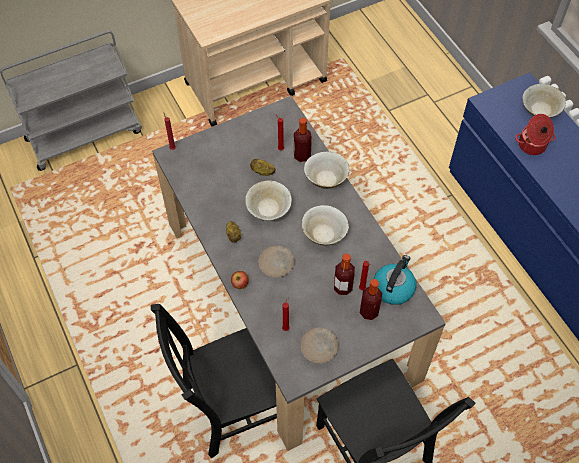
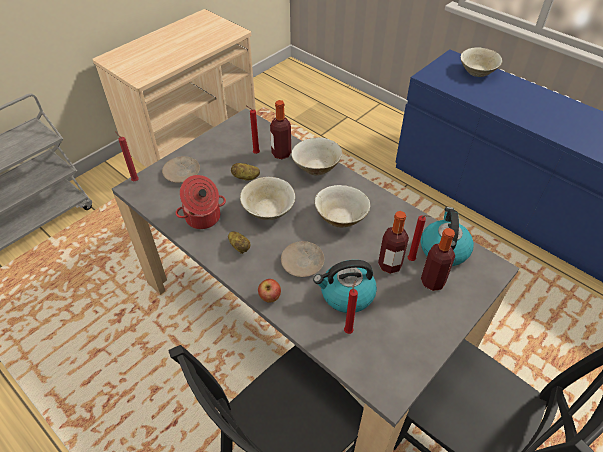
camera: 20 degrees left, 10 degrees down
beige plate [301,328,338,363] -> beige plate moved to [162,156,200,183]
cooking pot [515,114,556,155] -> cooking pot moved to [176,175,226,229]
none -> kettle [313,260,377,313]

